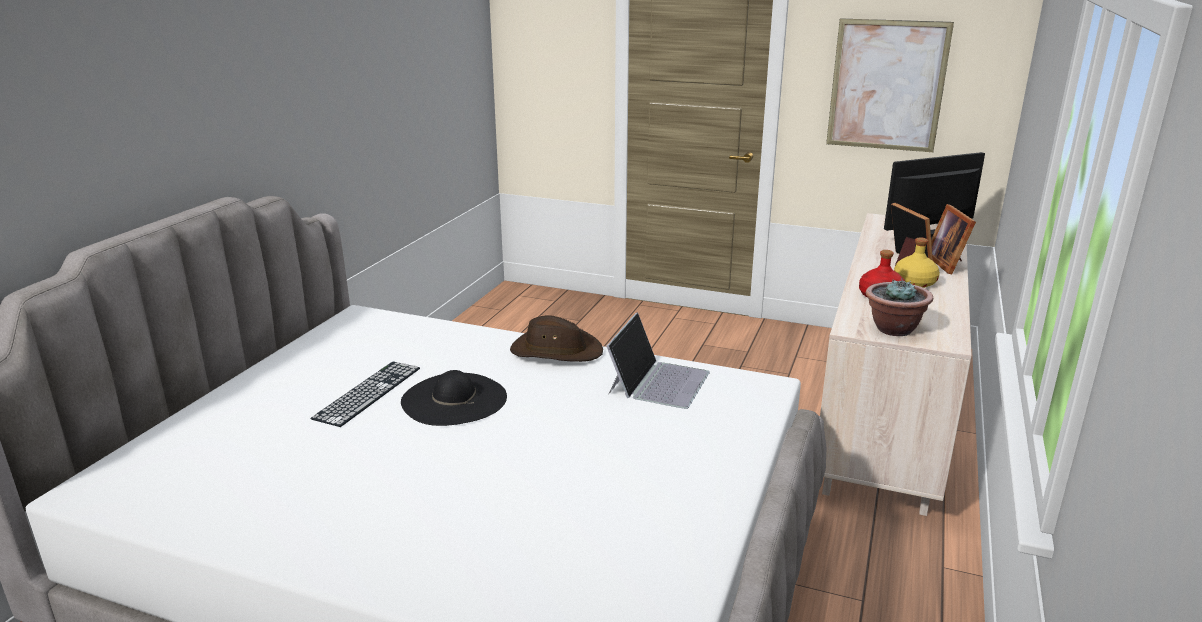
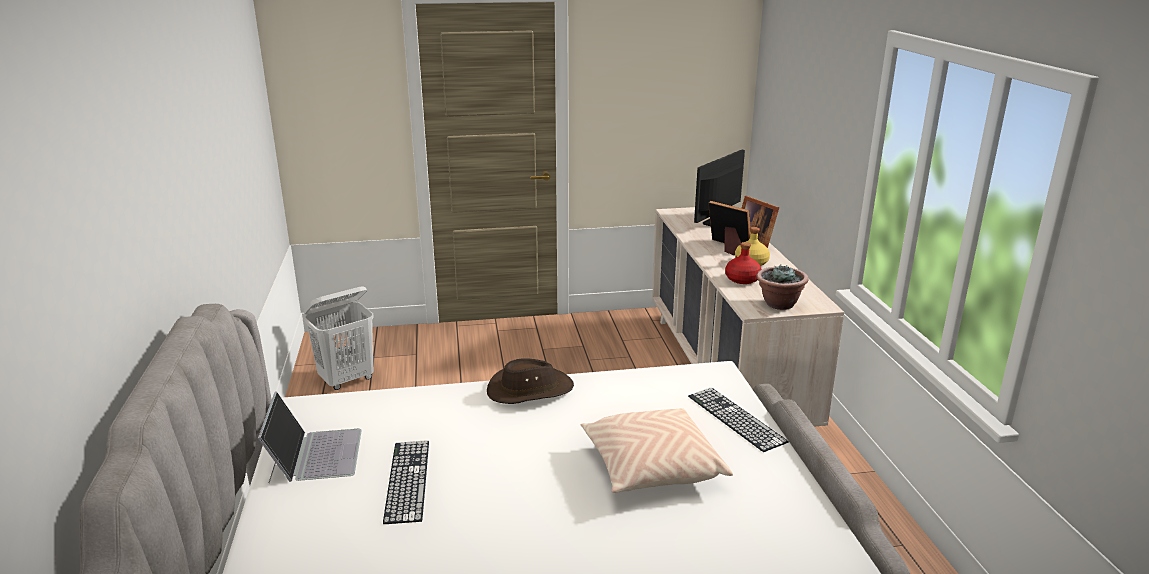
camera: 30 degrees left, 0 degrees up
black hat [401,370,507,426] -> none
laptop [606,312,710,409] -> laptop moved to [258,391,362,483]
picture [826,18,954,152] -> none
none -> white laundry basket [303,286,374,390]
none -> beige pillow [580,408,733,493]
none -> keyboard [688,388,789,452]

